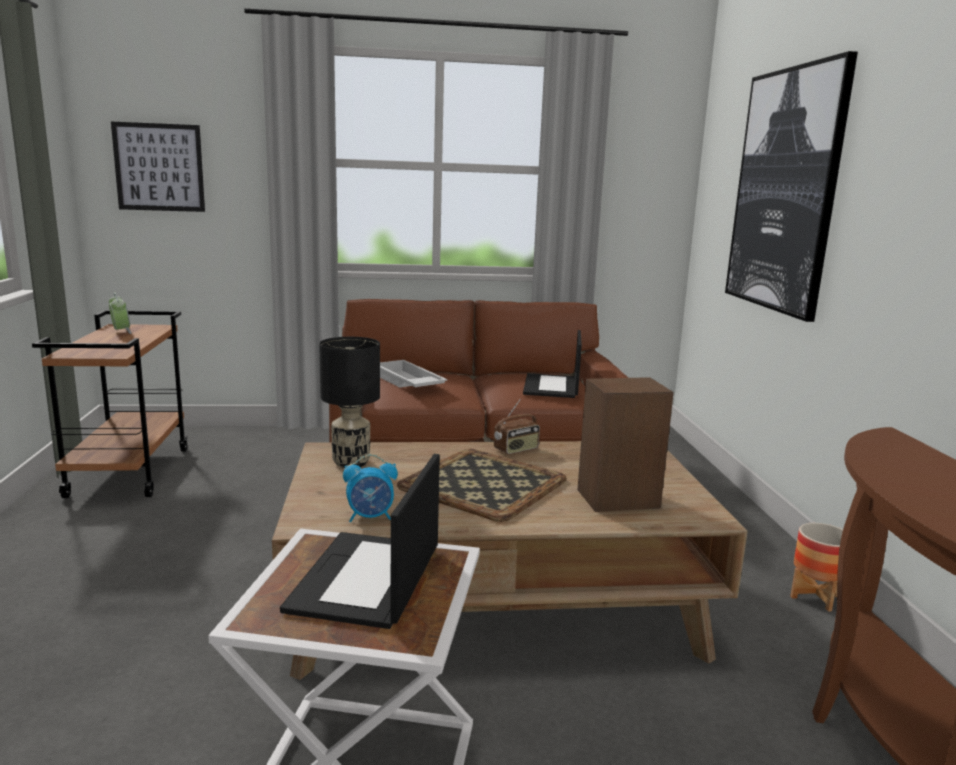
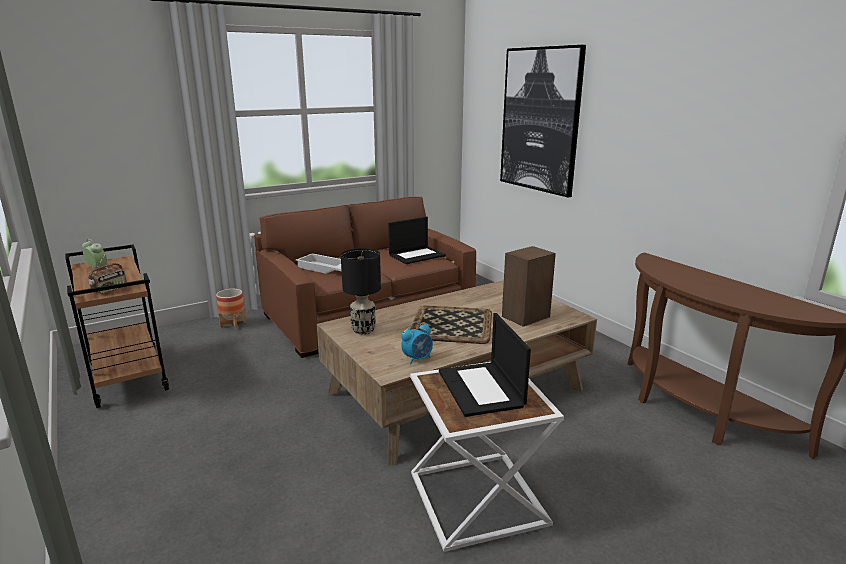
camera: 25 degrees left, 5 degrees up
picture [111,122,205,212] -> none
radio [494,399,540,455] -> radio moved to [88,255,127,294]
laptop [523,330,582,398] -> laptop turned 105 degrees counterclockwise [388,217,446,264]
planter [790,523,843,612] -> planter moved to [216,289,246,329]

